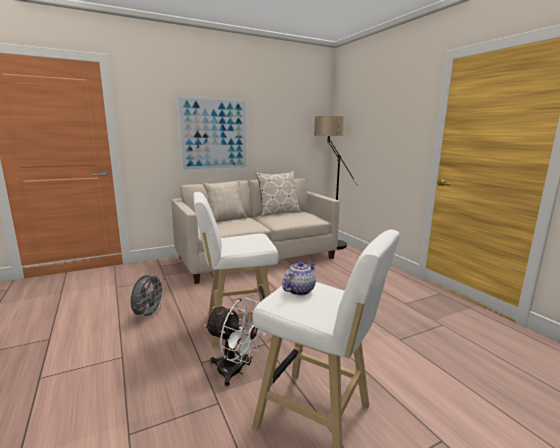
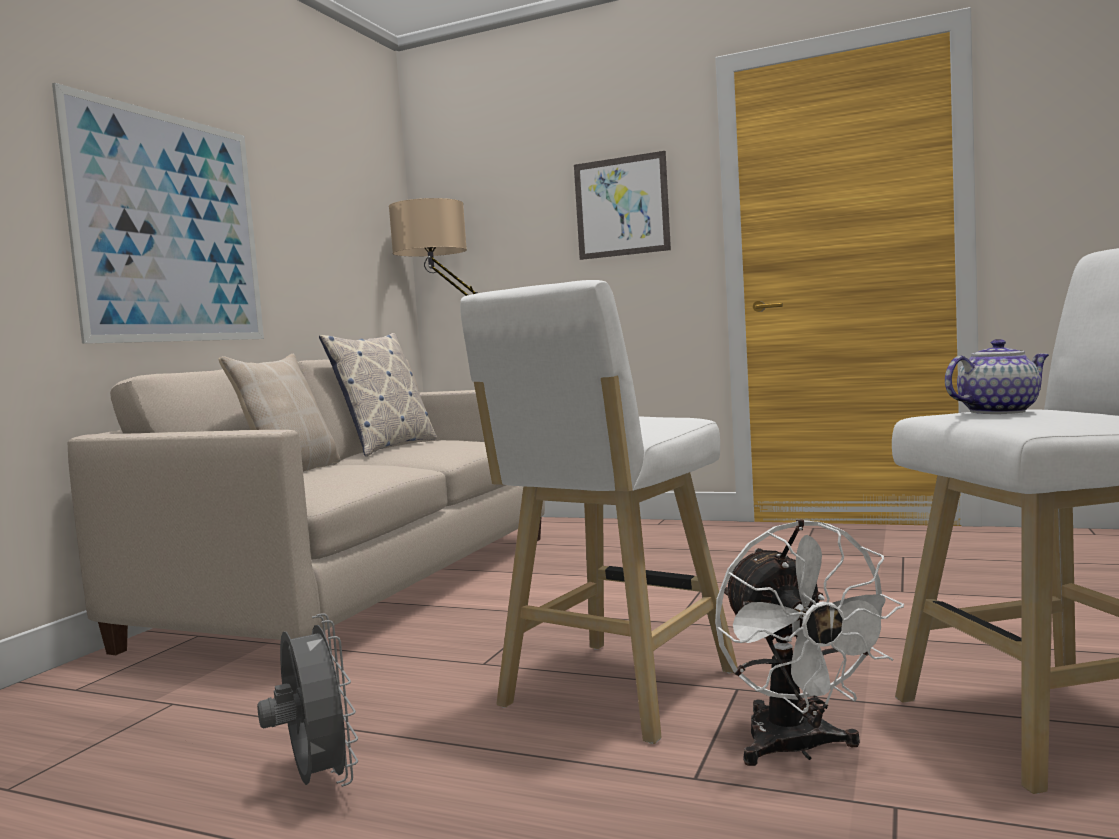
camera: 40 degrees left, 10 degrees down
white fan [204,297,266,386] -> white fan turned 90 degrees clockwise [715,519,904,766]
teapot [282,262,316,296] -> teapot turned 75 degrees clockwise [945,339,1049,414]
none -> picture [574,151,671,260]

